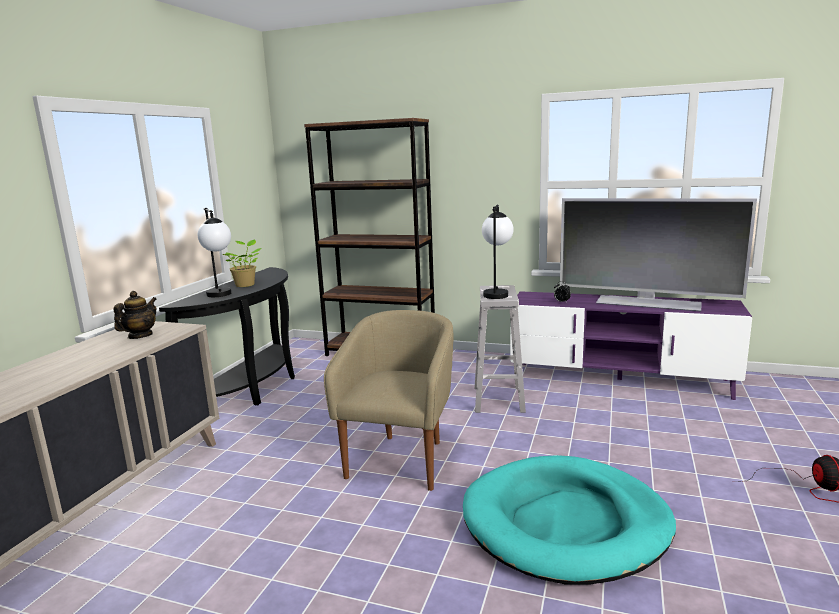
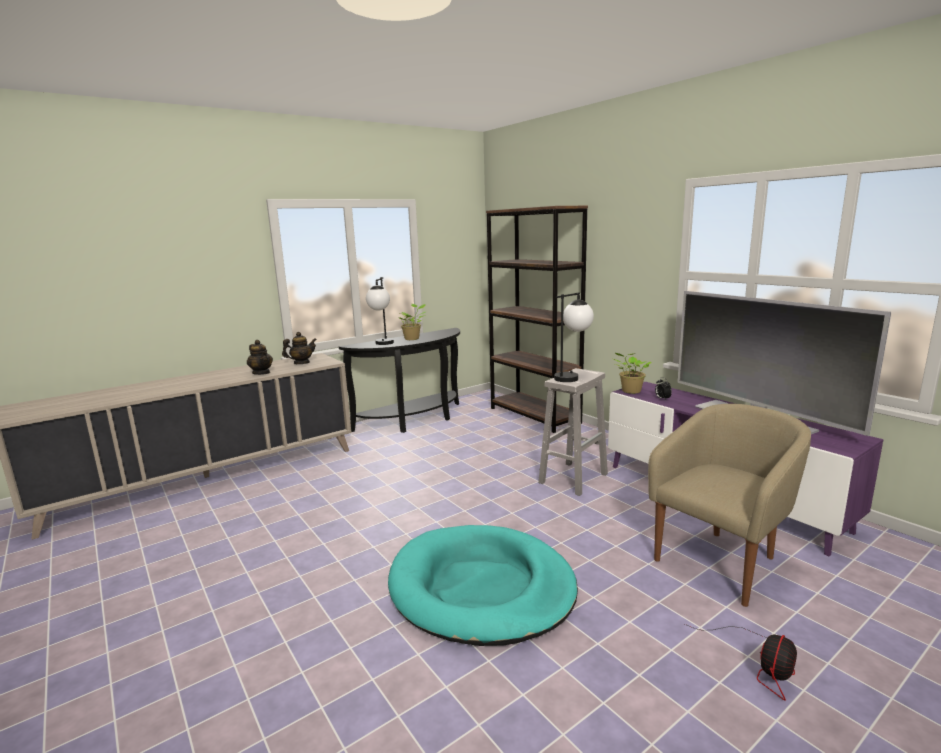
camera: 35 degrees right, 0 degrees up
beige armchair [324,310,454,491] -> beige armchair moved to [648,404,811,607]
none -> teapot [247,340,273,375]
none -> potted plant [614,353,651,394]

